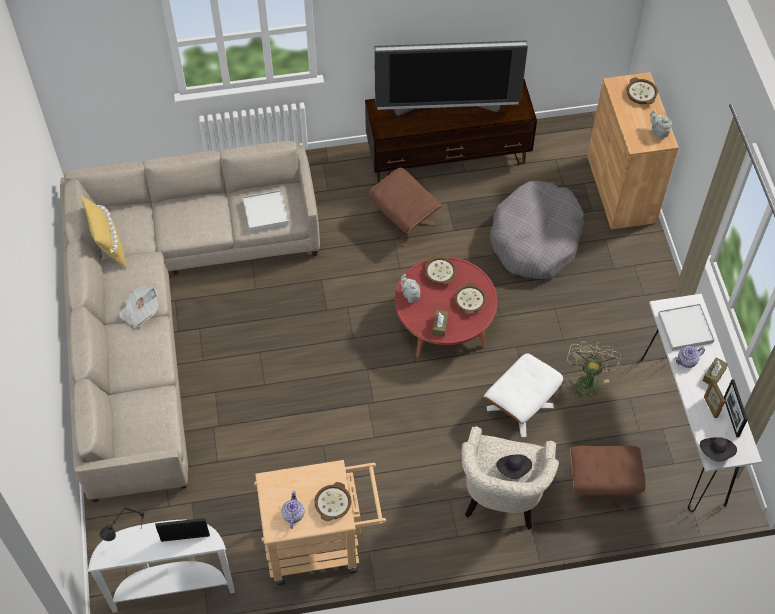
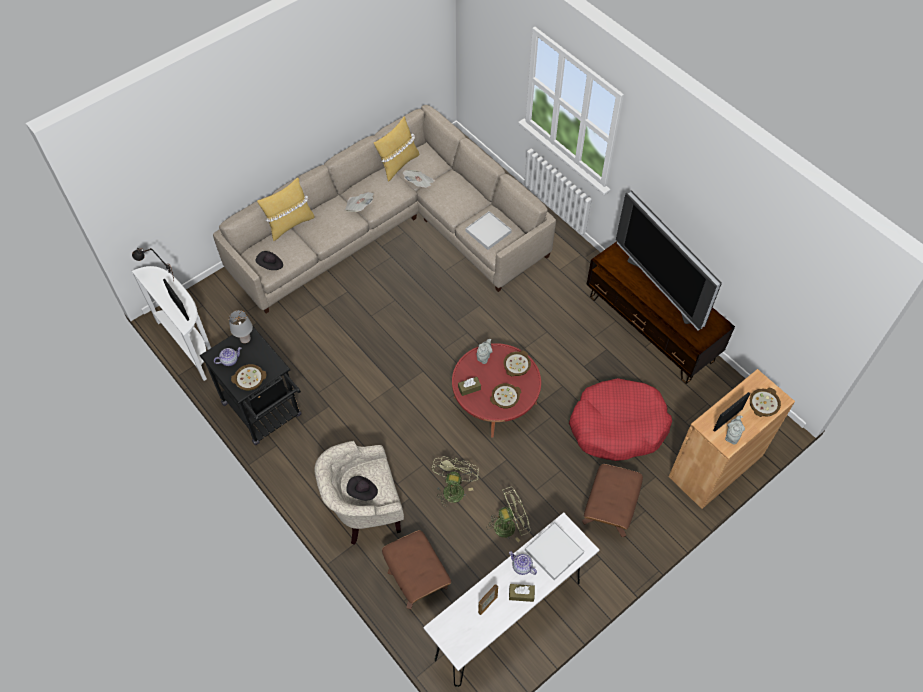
camera: 60 degrees right, 0 degrees up
beige cart [254,460,386,585] -> black cart [200,327,302,445]
brown ottoman [369,168,442,247] -> brown ottoman moved to [582,464,643,537]
white ottoman [483,353,563,437] -> green fan [431,457,479,505]
grey dog bed [490,181,584,279] -> red dog bed [569,378,672,461]
black hat [700,438,737,462] -> black hat moved to [256,251,283,270]
picture frame [724,379,748,437] -> picture frame moved to [713,392,750,432]
none -> grey table lamp [229,310,253,343]
none -> yellow pillow [257,178,315,241]
none -> newspaper [403,170,435,188]

